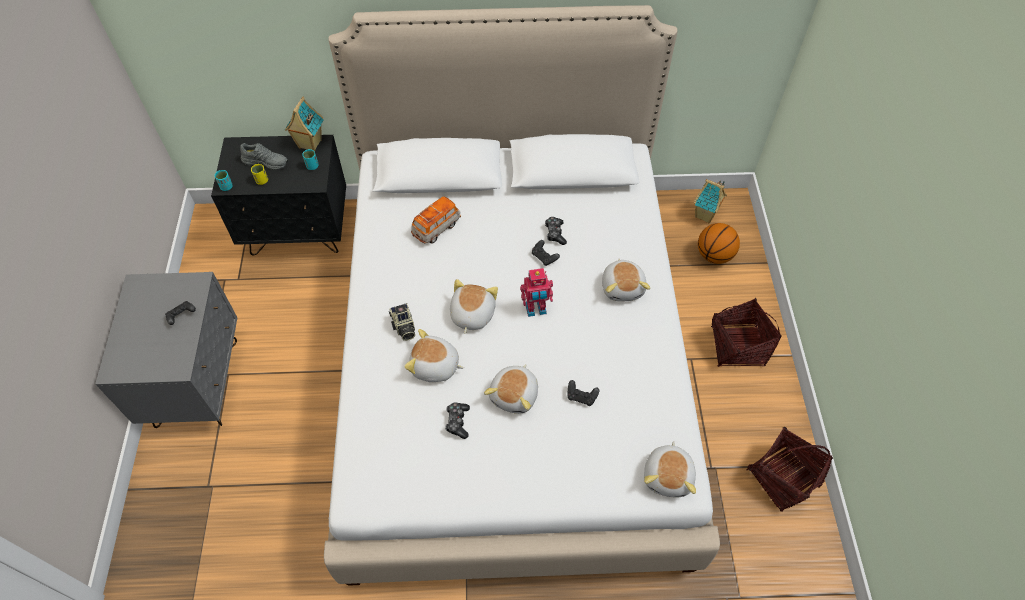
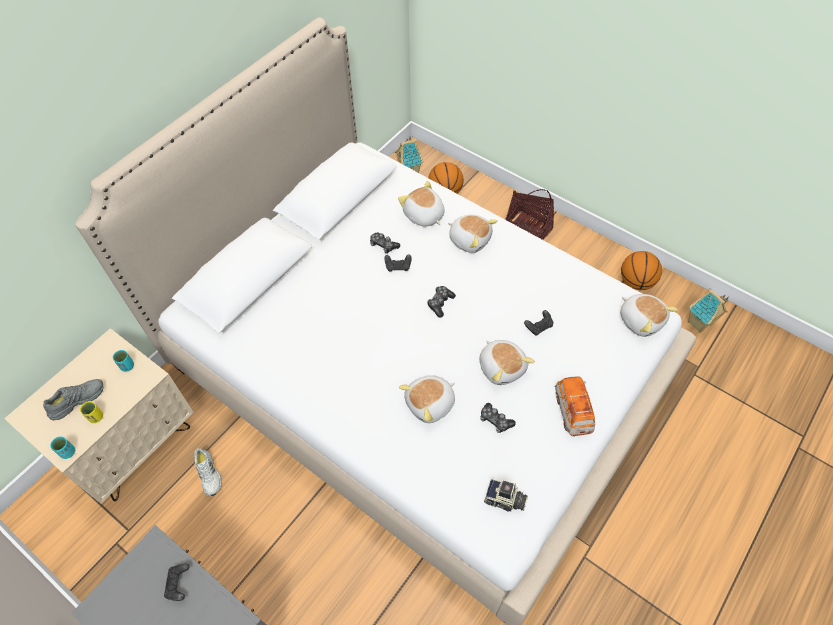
camera: 50 degrees left, 0 degrees up
black nightstand [211,135,346,256] -> beige nightstand [4,328,194,504]
toy house [285,97,324,151] -> toy house moved to [688,288,729,333]
camera [389,303,415,341] -> camera moved to [484,479,528,512]
toy car [411,197,461,244] -> toy car moved to [555,377,595,437]
plush toy [450,279,498,334] -> plush toy moved to [398,181,445,227]
toy robot [520,268,553,317] -> game controller [427,286,456,318]
basket [747,426,833,512] -> basketball [621,251,662,290]
none -> white shoe [194,448,222,497]

